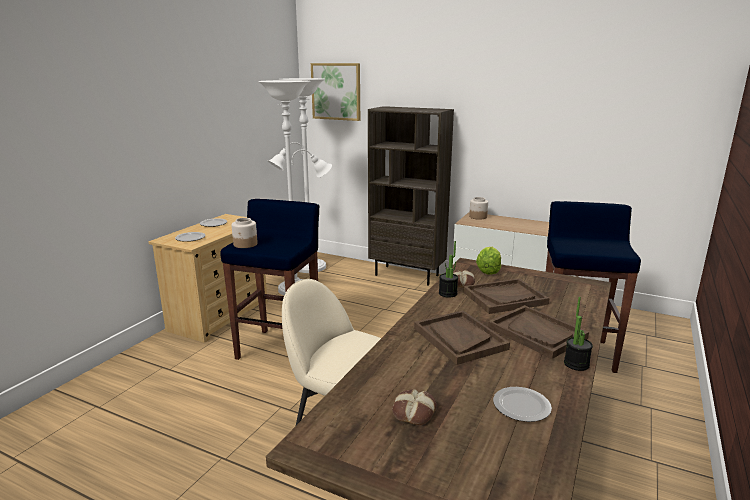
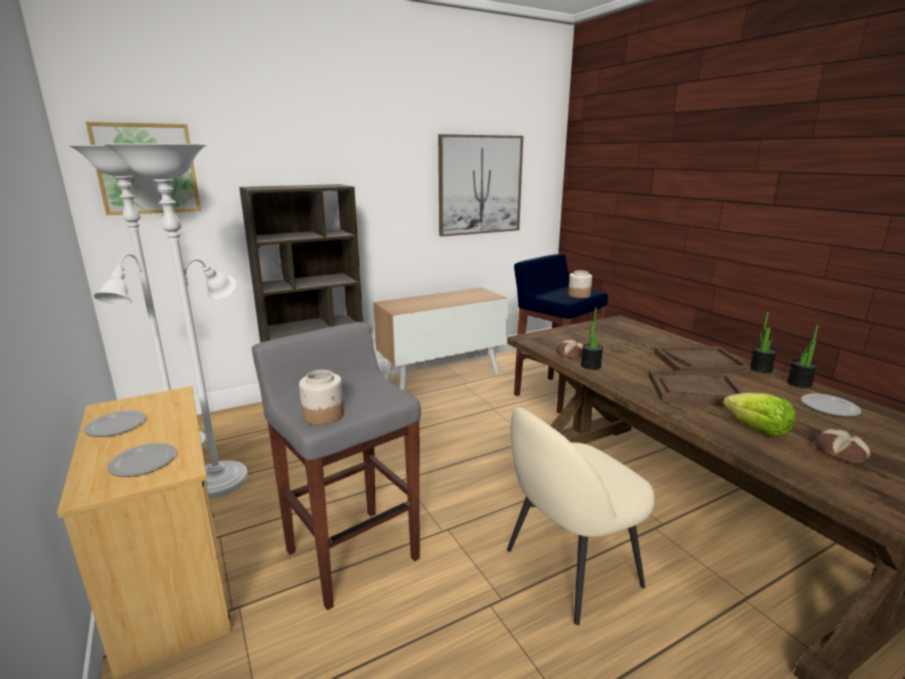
camera: 55 degrees left, 0 degrees up
blue stool [220,199,319,360] -> grey stool [252,322,421,610]
brown tray [463,278,550,314] -> none
jar [469,197,488,220] -> jar moved to [568,270,592,298]
lettuce [476,247,501,274] -> lettuce moved to [723,392,796,437]
none -> picture [438,134,523,237]
none -> potted plant [787,325,819,388]

